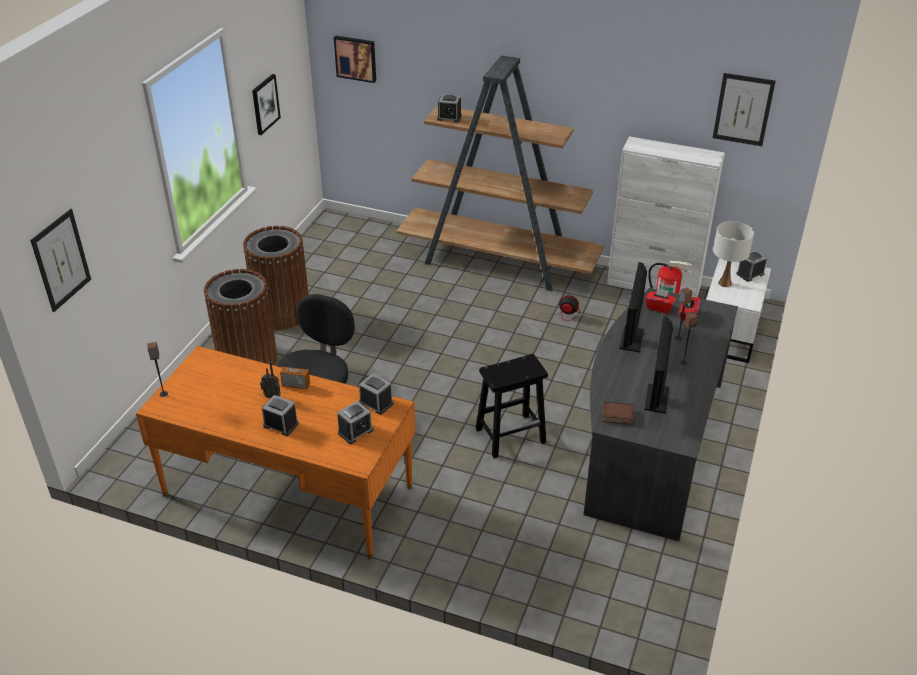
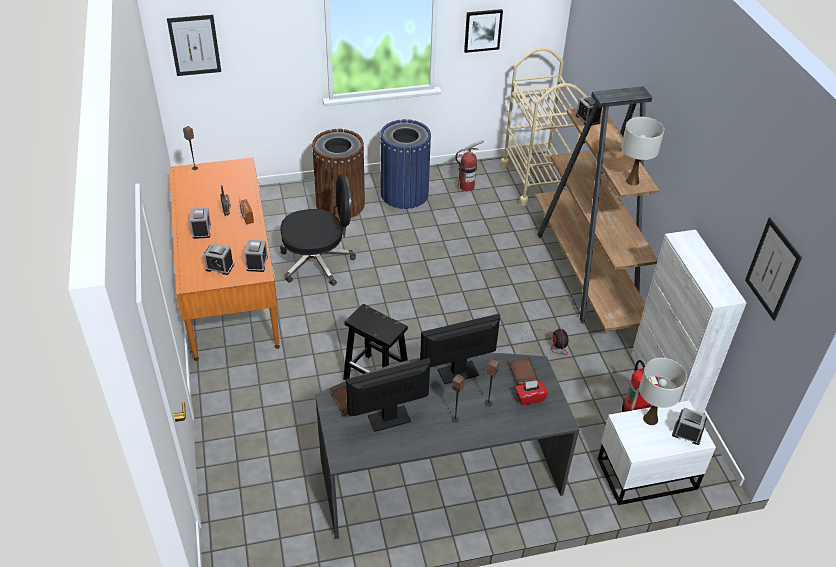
camera: 55 degrees right, 5 degrees up
brown trash can [243,226,309,330] -> blue trash can [380,119,431,209]
picture [334,36,376,83] -> none
red tissue box [646,288,676,314] -> book [510,358,538,386]
none -> fire extinguisher [455,140,484,191]
none -> beige cart [501,48,587,206]
none -> white table lamp [621,117,664,186]

